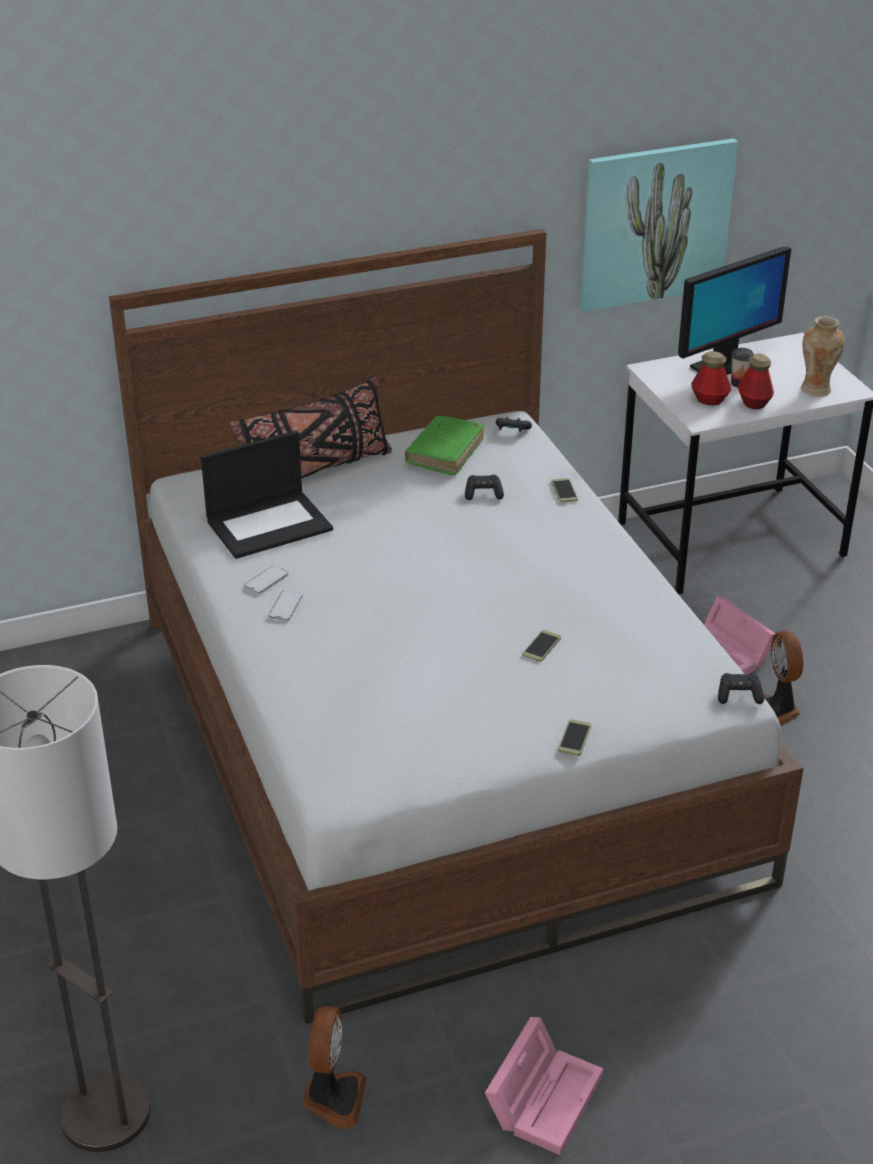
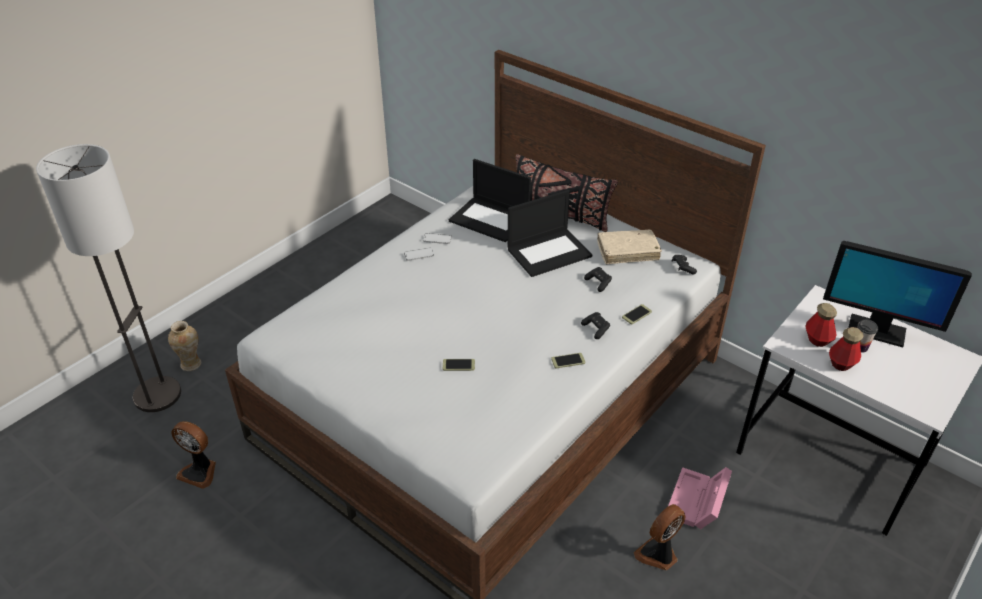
camera: 60 degrees right, 5 degrees up
fan [303,1006,366,1129] -> fan turned 45 degrees clockwise [171,421,216,489]
green book [405,416,484,475] -> beige book [597,230,662,265]
pink storage box [485,1017,603,1155] -> none
phone [558,719,591,756] -> phone moved to [551,353,585,368]
picture [581,138,738,311] -> none
black game controller [718,673,764,704] -> black game controller moved to [581,312,610,339]
vase [801,316,845,397] -> vase moved to [168,321,201,371]
none -> laptop [507,190,592,277]

